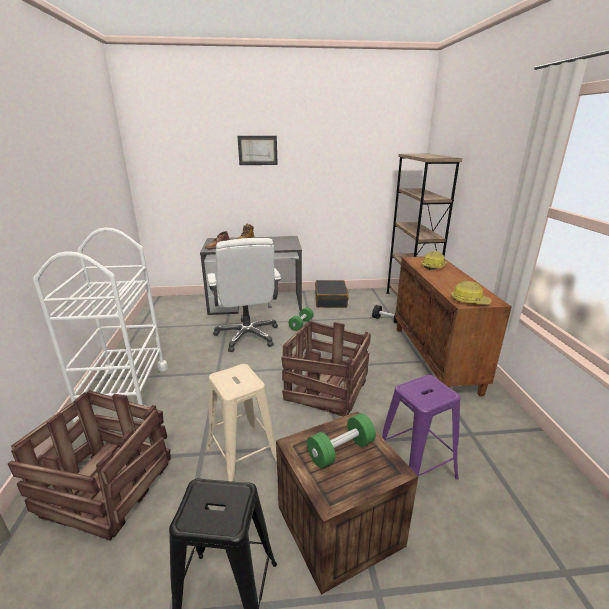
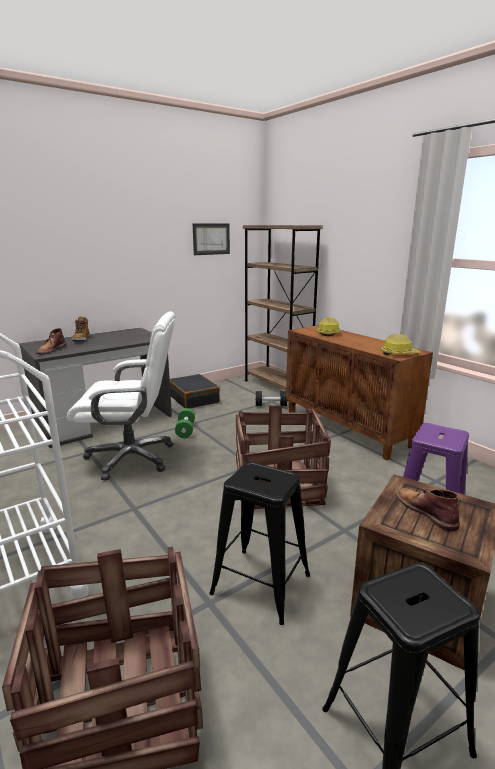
camera: 30 degrees left, 5 degrees down
white office chair [207,238,281,352] -> white office chair turned 45 degrees counterclockwise [67,311,175,481]
beige stool [207,364,277,482] -> black stool [209,462,310,625]
picture [238,136,278,165] -> picture moved to [193,223,230,255]
green dumbbell [307,413,376,468] -> brown boot [396,488,460,532]

